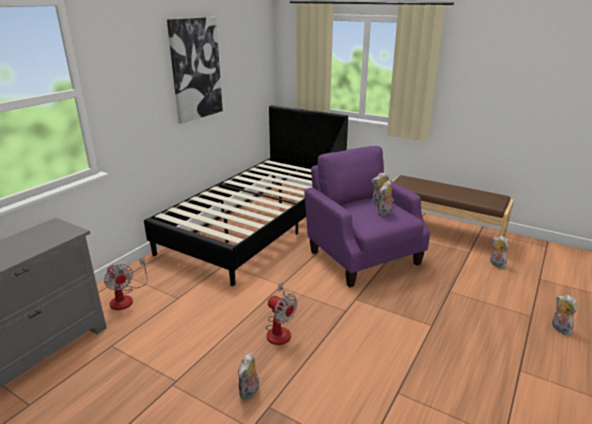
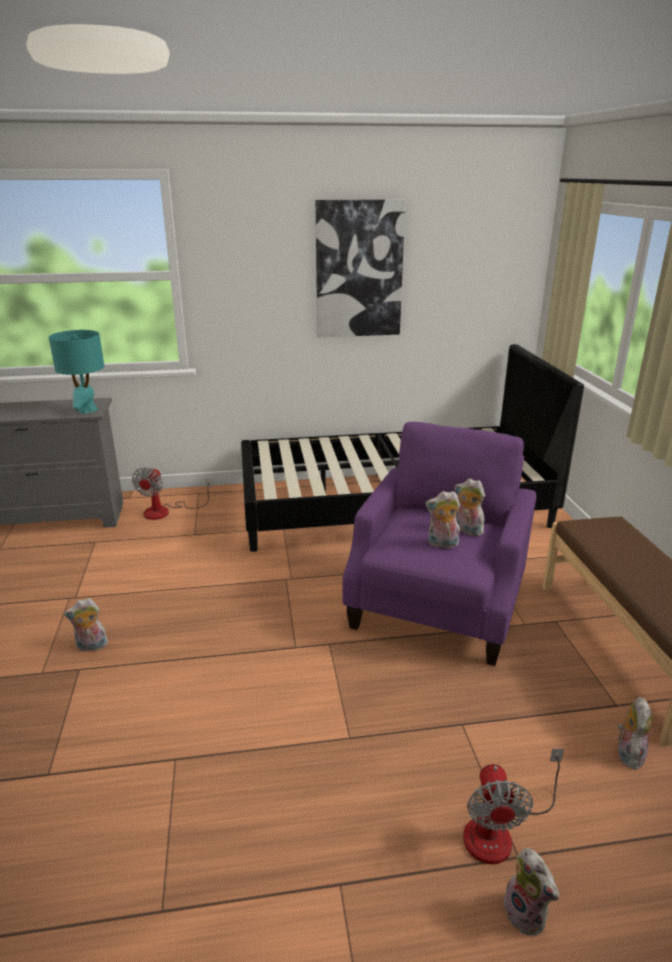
camera: 50 degrees right, 0 degrees up
fan [266,282,297,345] -> fan moved to [463,749,564,864]
plush toy [552,295,577,335] -> plush toy turned 120 degrees clockwise [502,848,559,936]
none -> turquoise table lamp [49,330,105,414]

